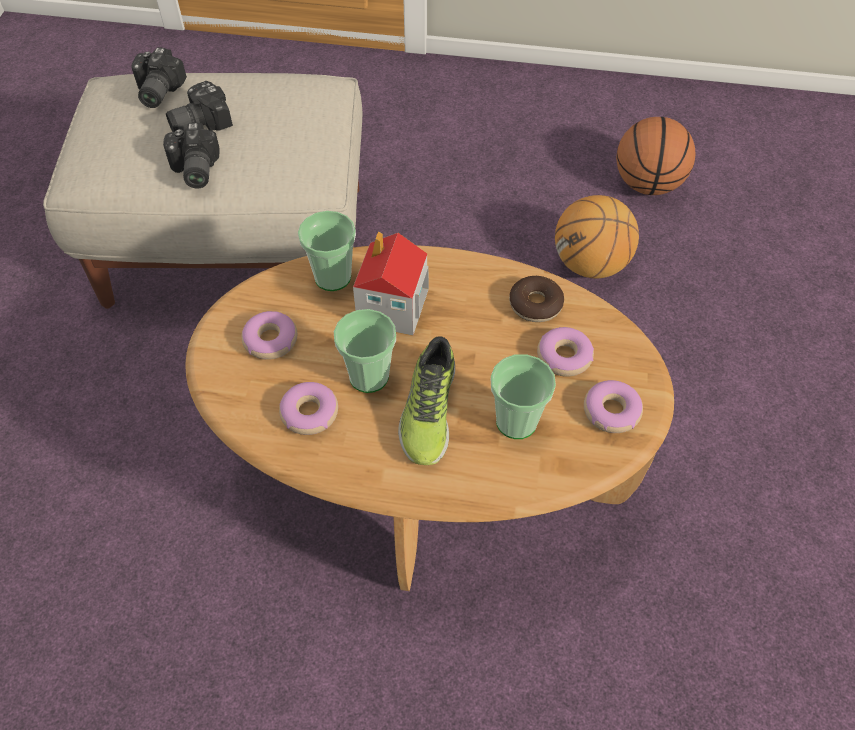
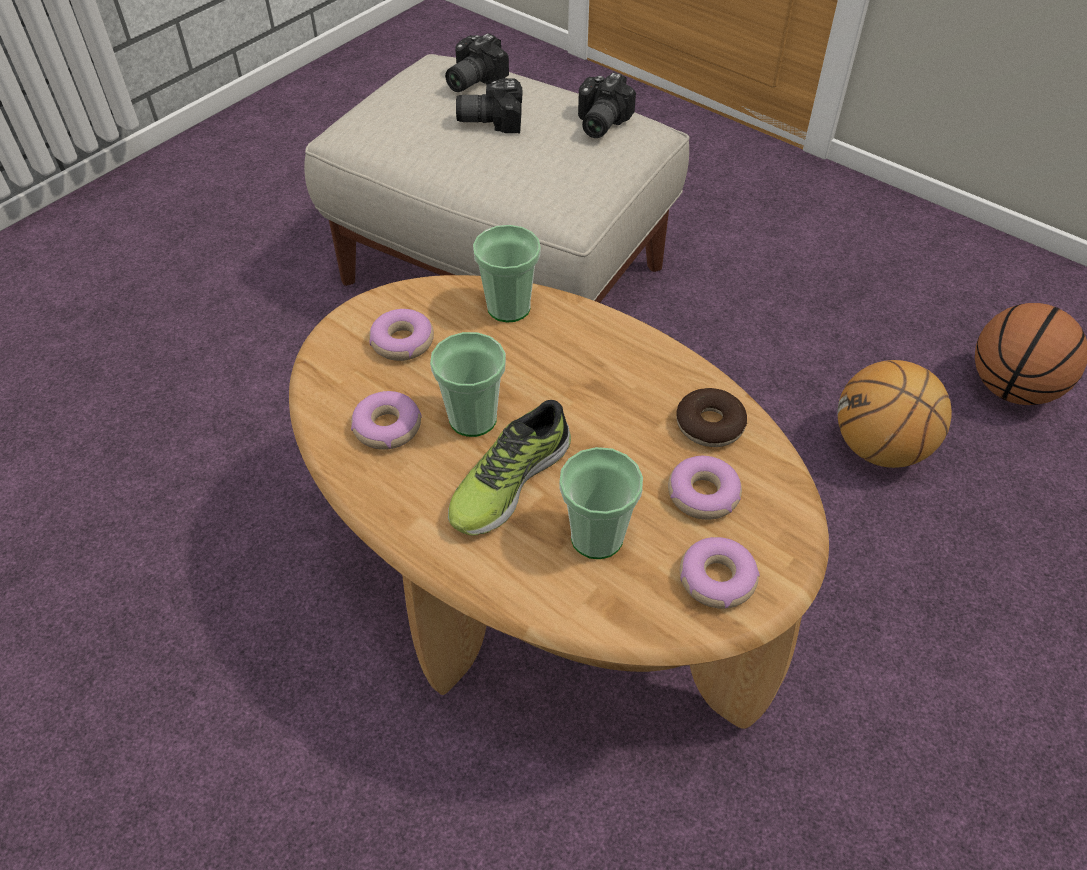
camera: 30 degrees right, 5 degrees down
camera [163,122,220,188] -> camera moved to [578,72,636,138]
toy house [353,231,429,336] -> none

